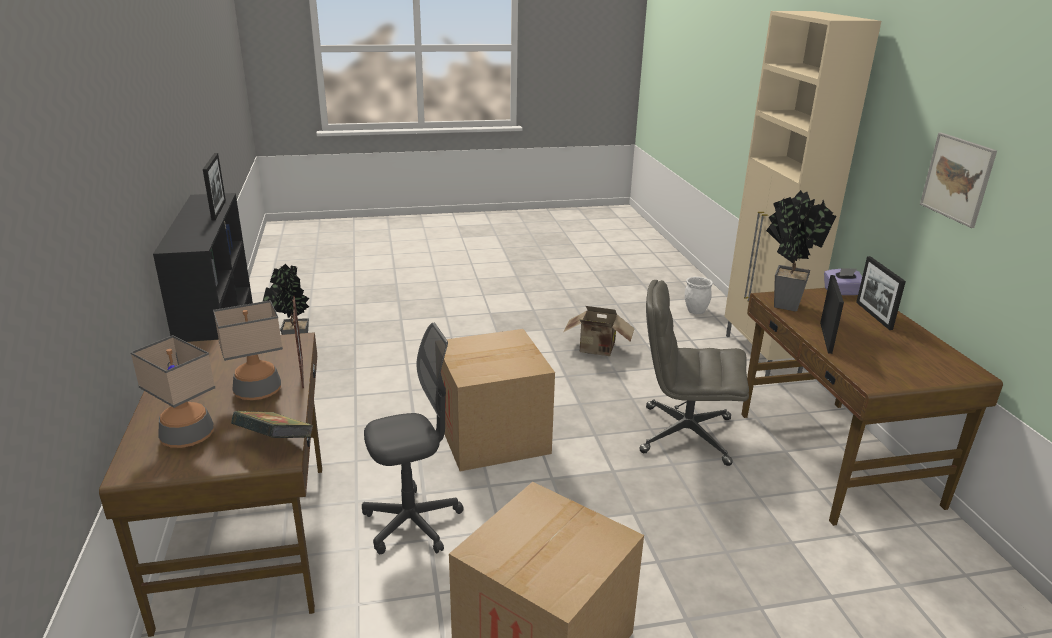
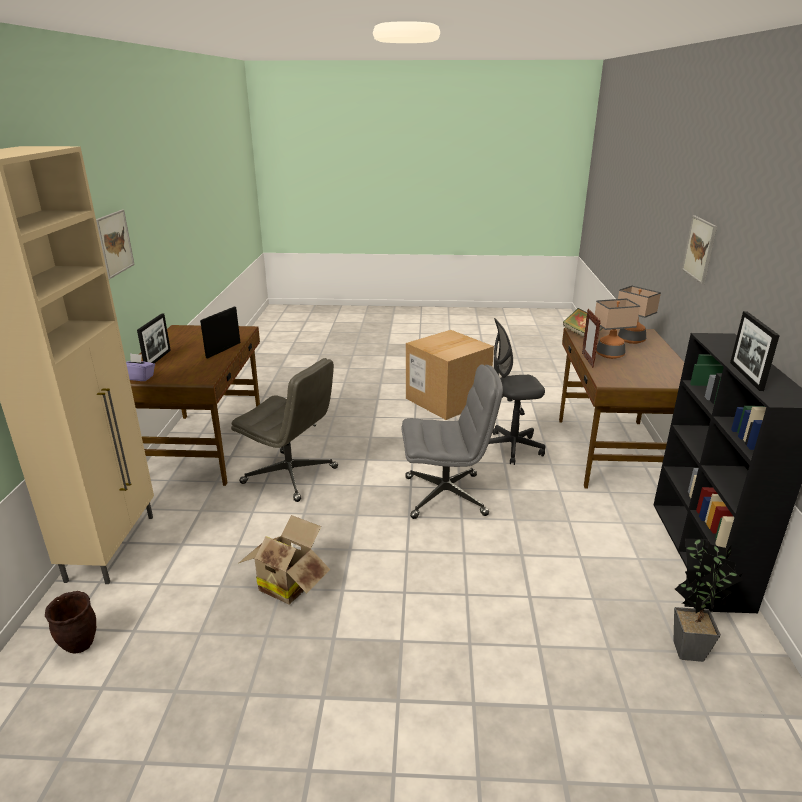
camera: 165 degrees left, 0 degrees up
cardboard box [441,329,555,471] -> grey office chair [402,365,503,519]
white planter [685,277,713,314] -> brown planter [45,591,96,654]
potted plant [766,190,836,312] -> none
none -> picture [682,216,717,284]

